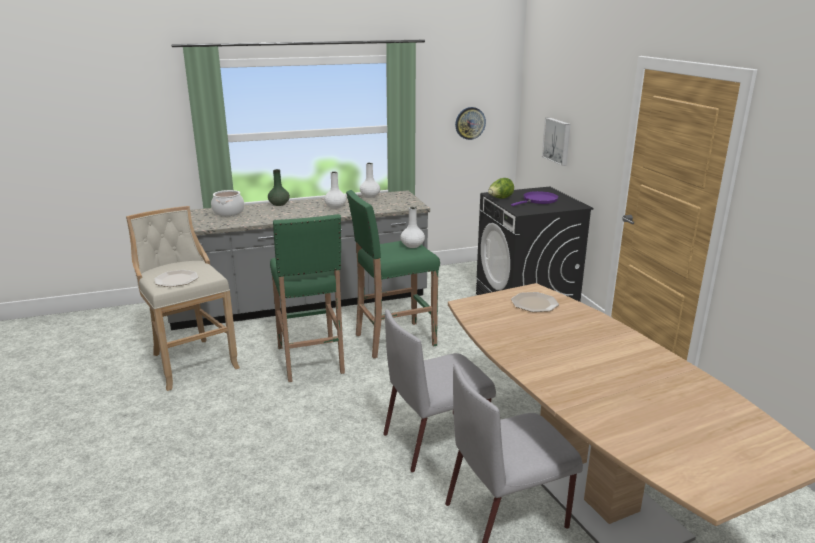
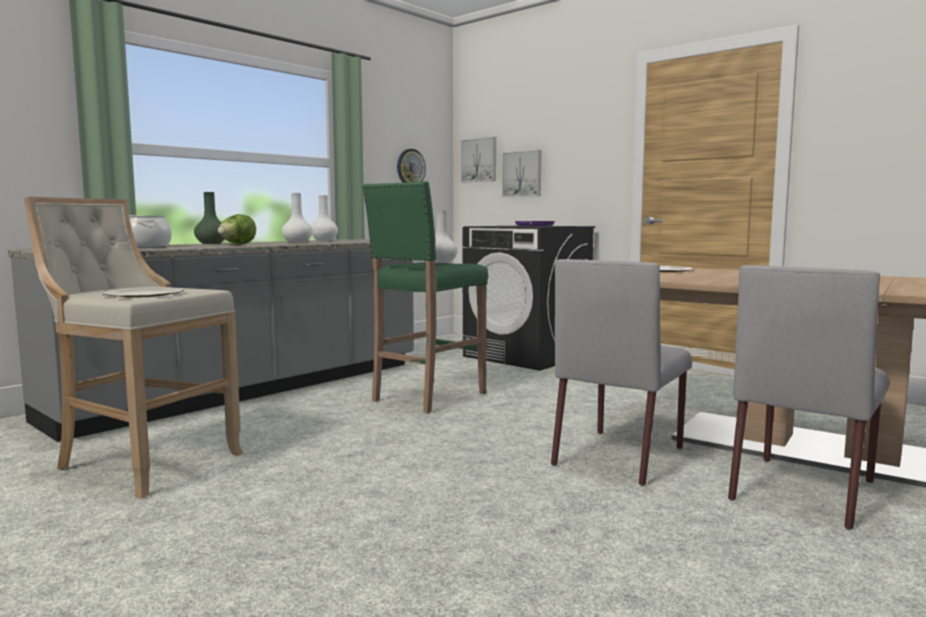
camera: 30 degrees left, 15 degrees down
green stool [270,214,345,382] -> none
lettuce [488,178,514,199] -> lettuce moved to [218,214,256,245]
none -> picture [461,137,496,182]

